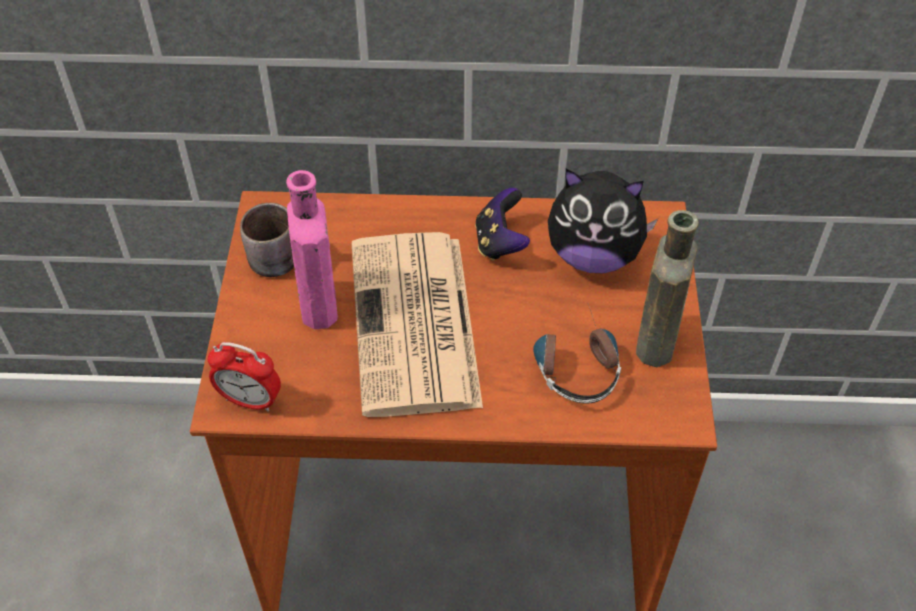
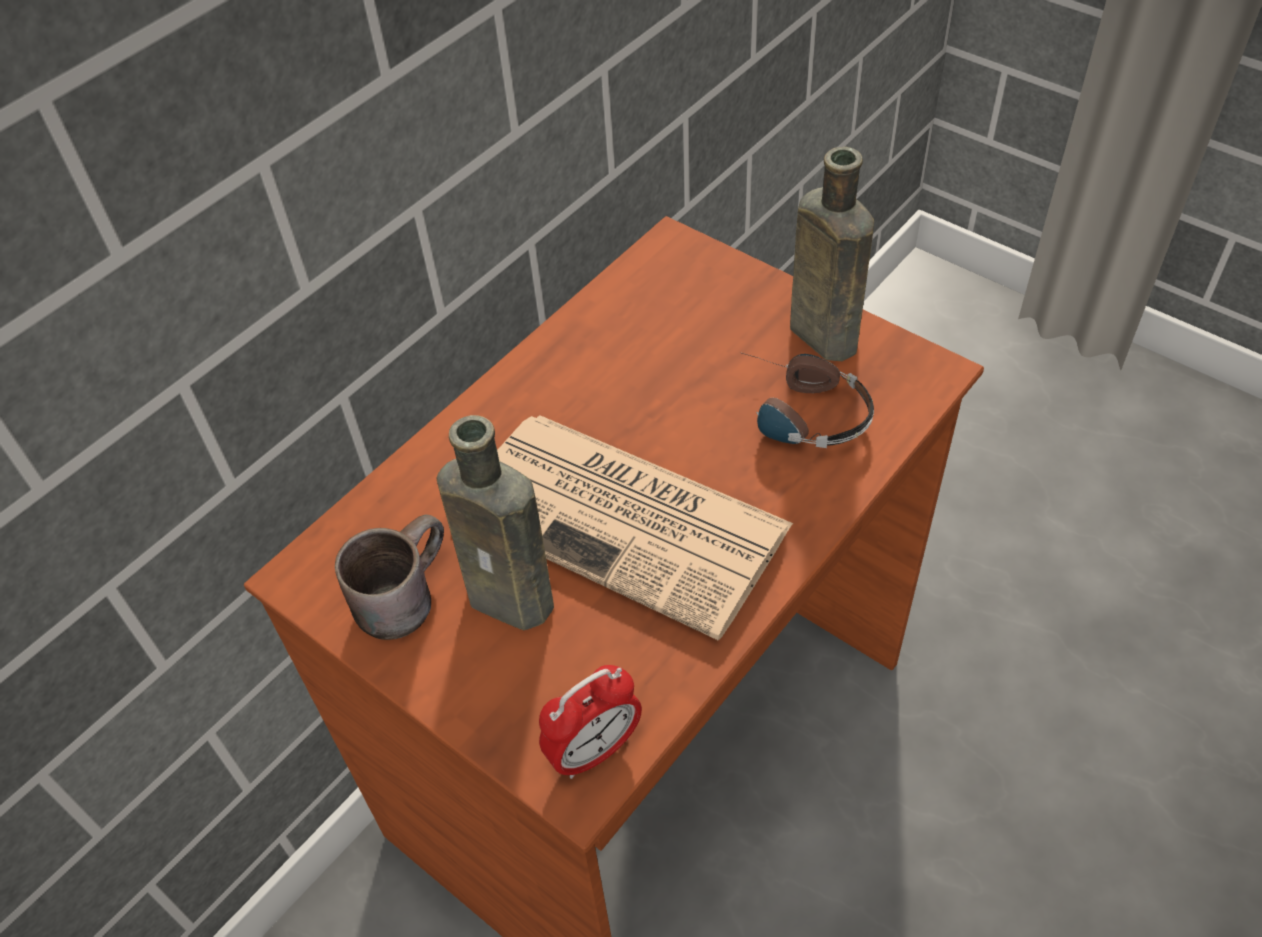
camera: 50 degrees left, 0 degrees up
pink bottle [286,170,338,329] -> brown bottle [436,415,554,630]
game controller [475,188,530,261] -> none
plush toy [548,169,658,273] -> none

